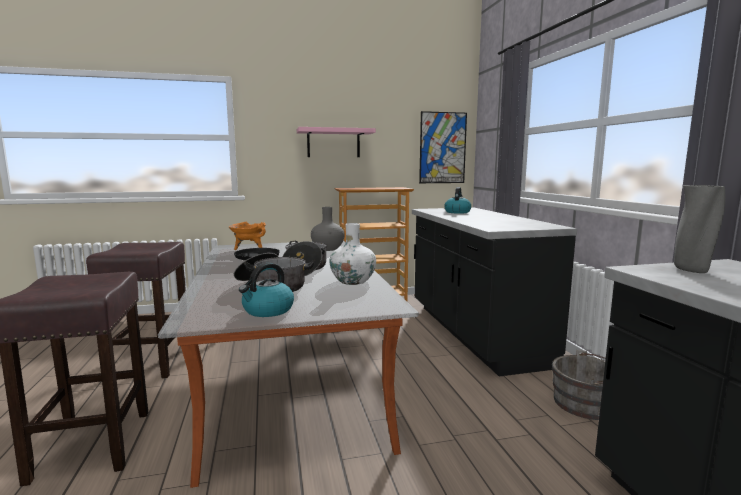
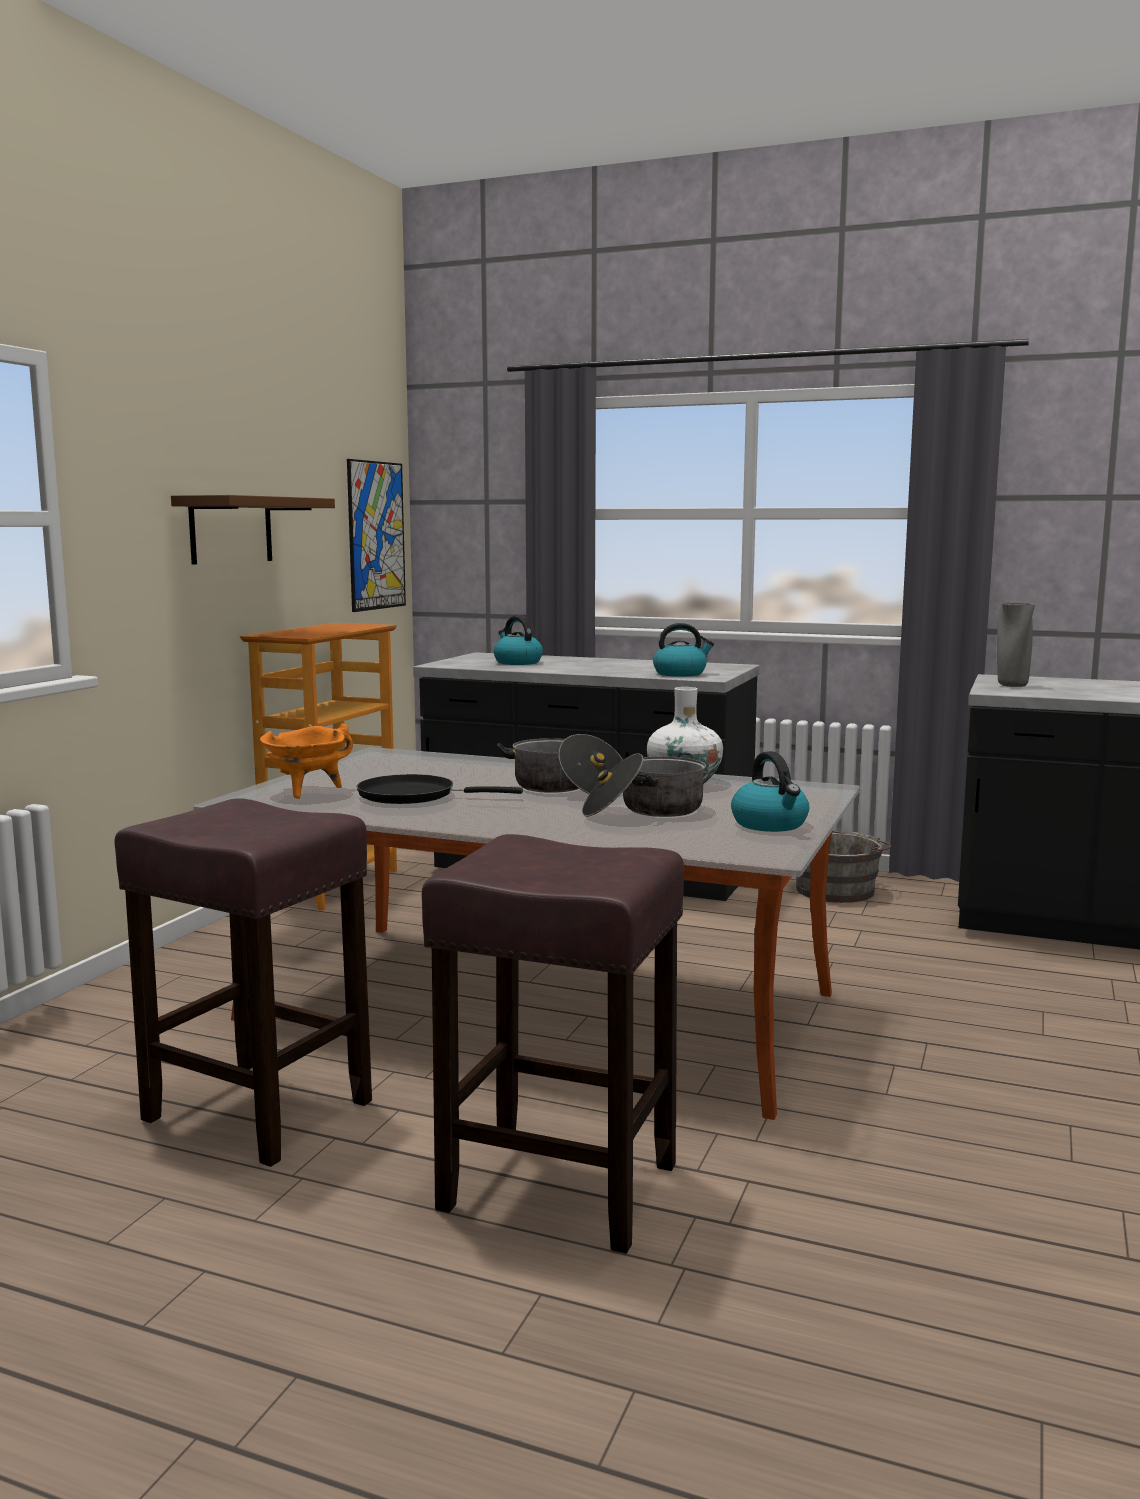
camera: 55 degrees left, 0 degrees up
pink shelf [297,127,376,157] -> brown shelf [171,495,335,565]
grey vase [311,207,345,251] -> none
none -> kettle [653,623,714,677]

